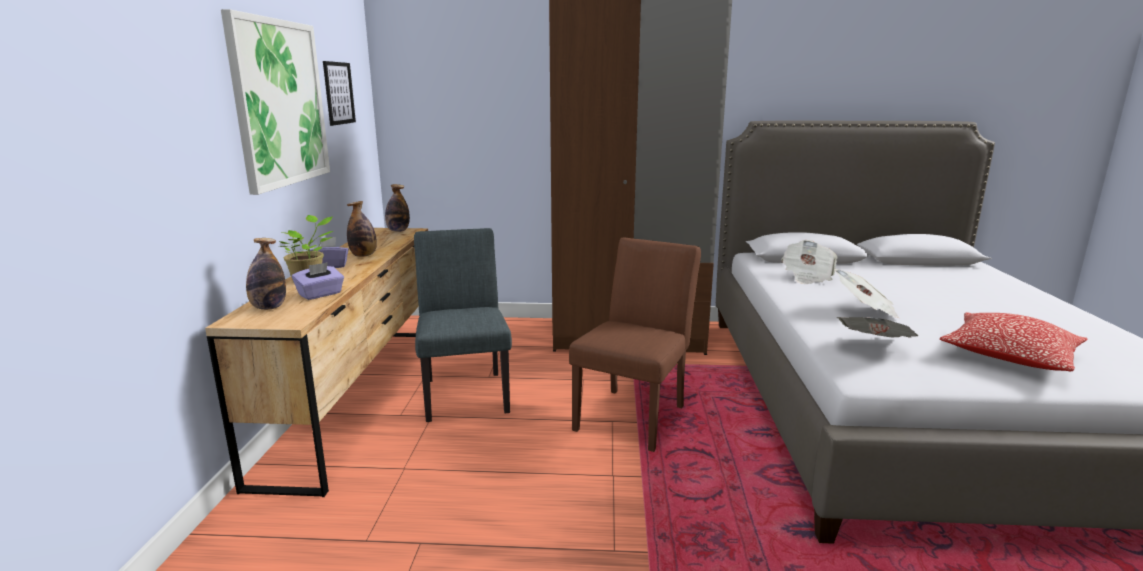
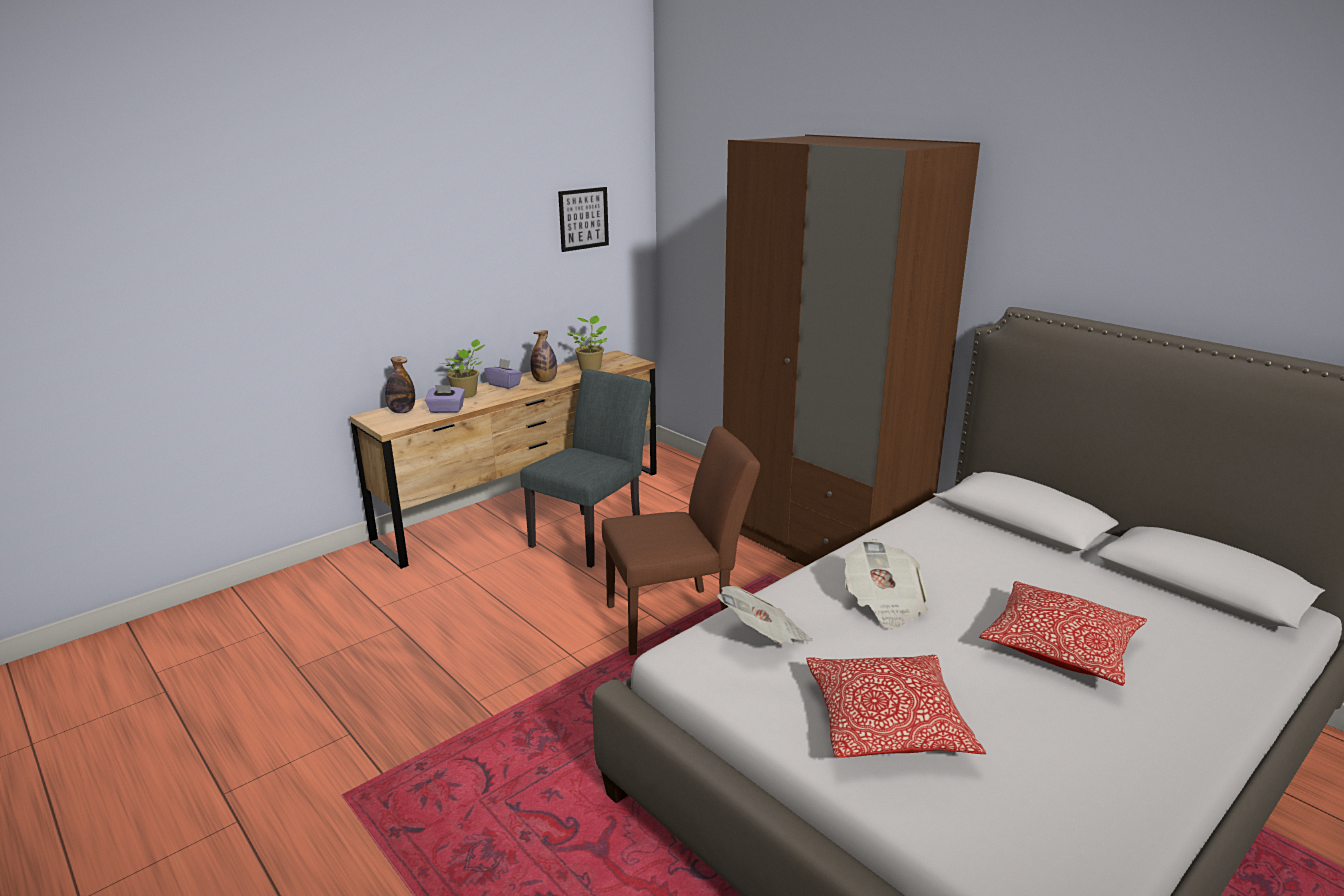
camera: 45 degrees right, 5 degrees up
picture [221,9,330,195] -> none
bottle [385,184,410,232] -> none
newspaper [782,240,837,284] -> none
none -> potted plant [567,315,607,371]
none -> pillow [979,581,1147,686]

